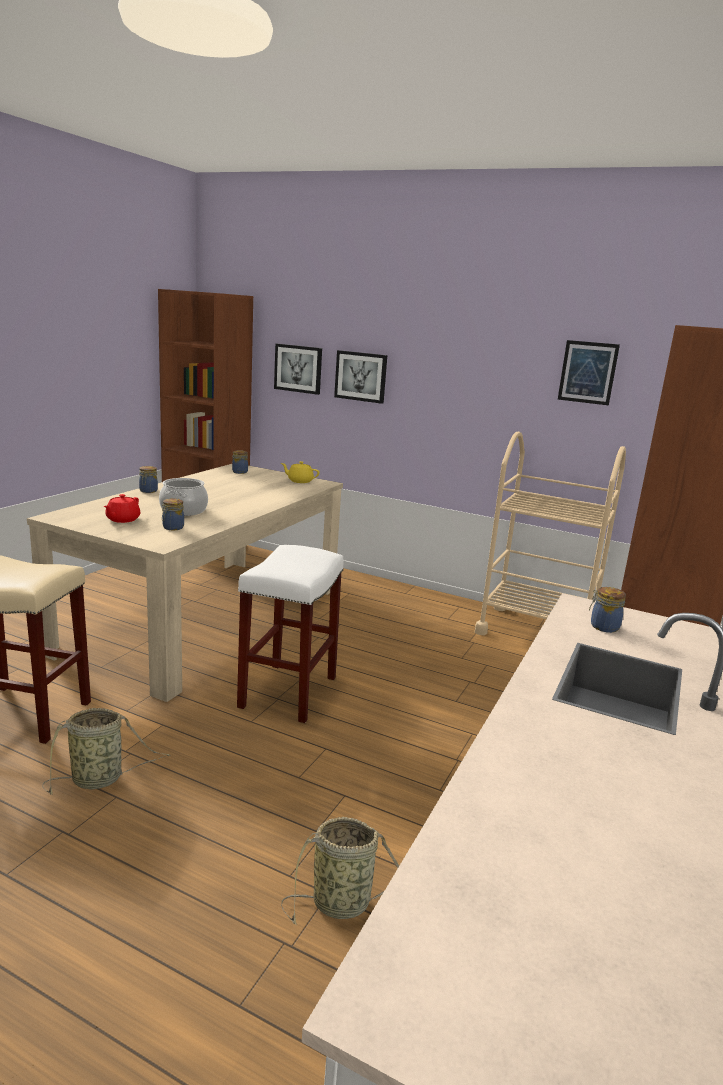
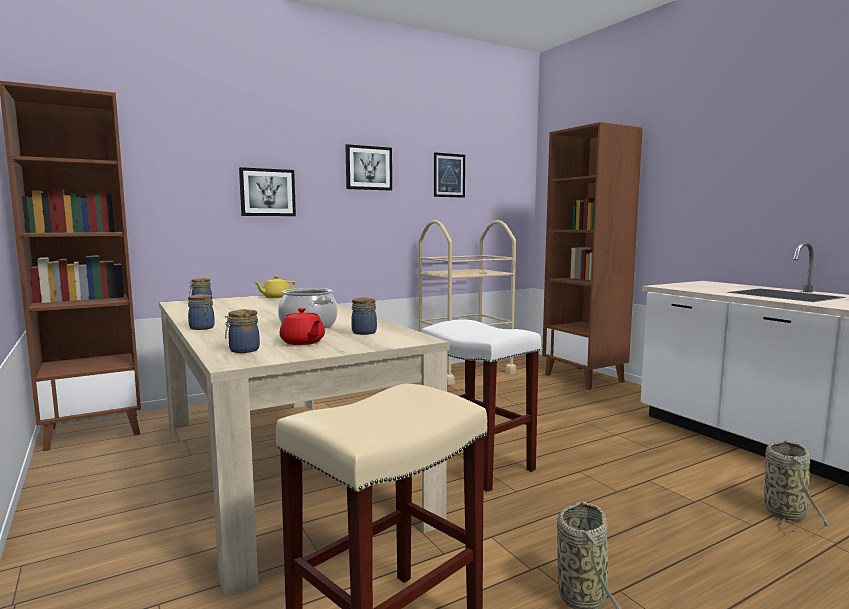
camera: 55 degrees left, 10 degrees down
picture [274,344,322,395] -> picture moved to [345,144,392,191]
jar [589,587,626,633] -> jar moved to [225,309,260,353]

